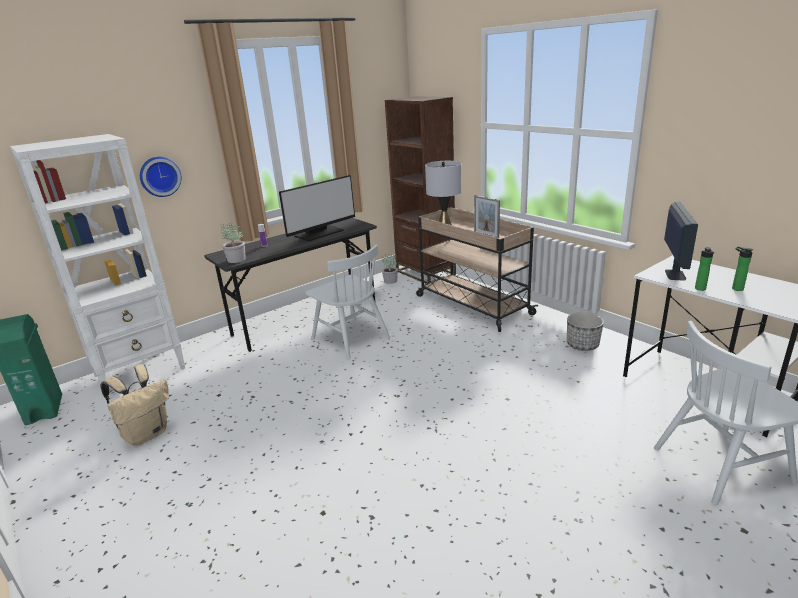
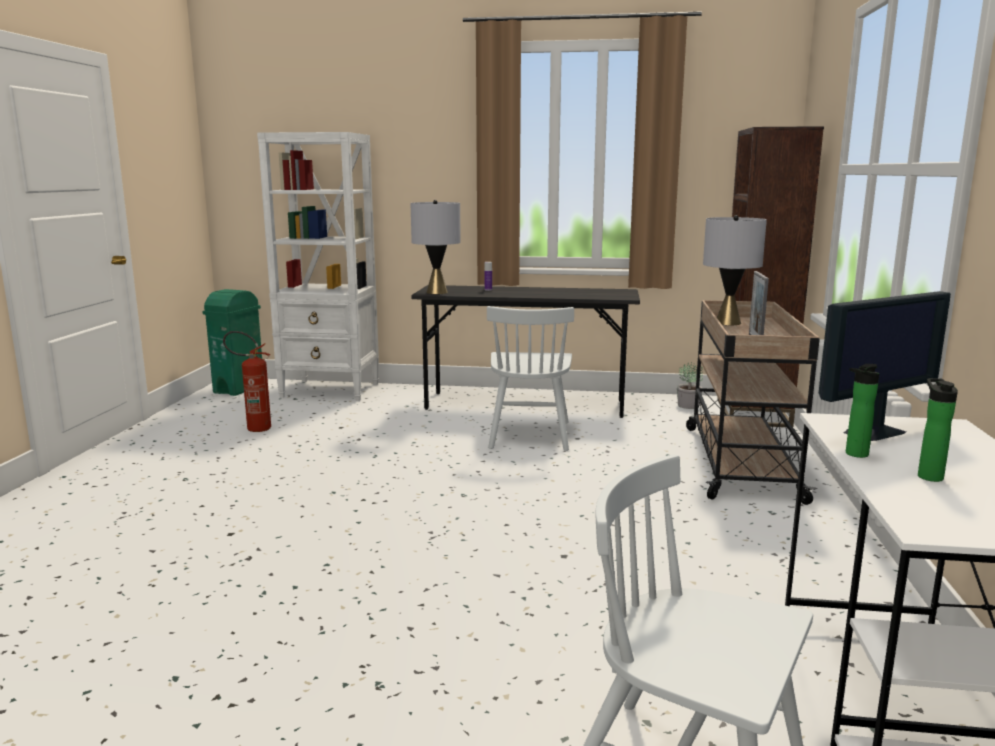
camera: 45 degrees right, 10 degrees down
beige backpack [101,364,169,445] -> fire extinguisher [223,331,271,432]
wall clock [140,157,182,197] -> none
potted plant [220,222,246,263] -> grey table lamp [410,200,461,294]
monitor [279,175,355,242] -> none
planter [567,312,604,351] -> none

